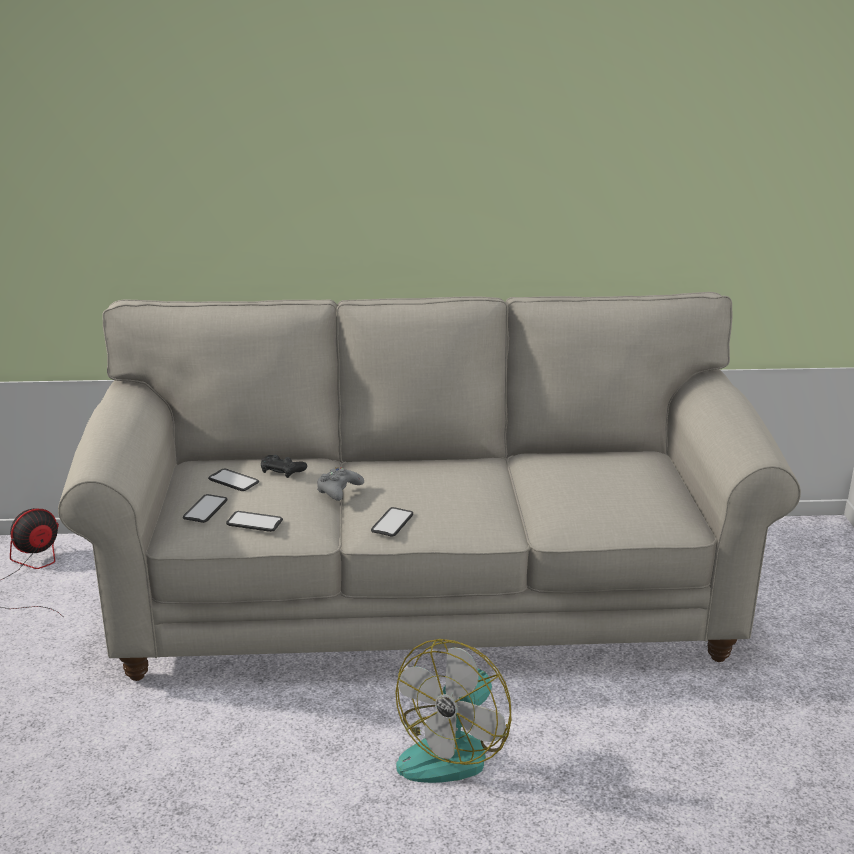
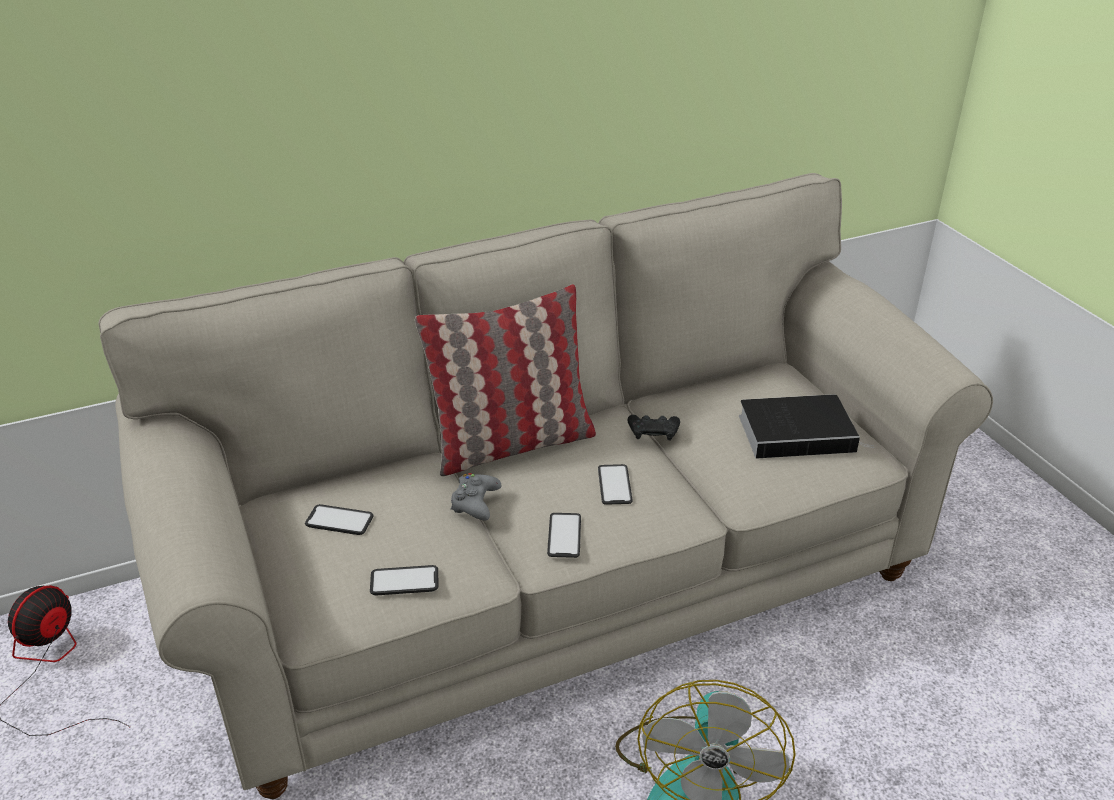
camera: 20 degrees left, 10 degrees up
phone [183,494,227,523] -> phone moved to [598,464,633,505]
black game controller [261,455,307,478] -> black game controller moved to [628,415,680,440]
none -> pillow [415,284,596,476]
none -> book [739,394,874,459]

